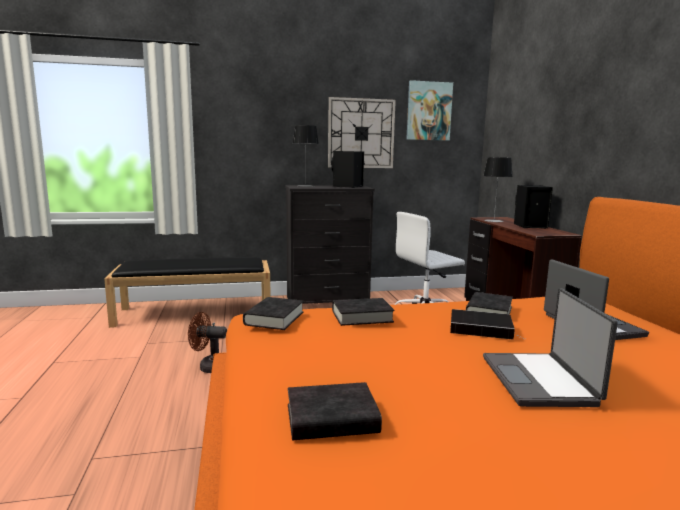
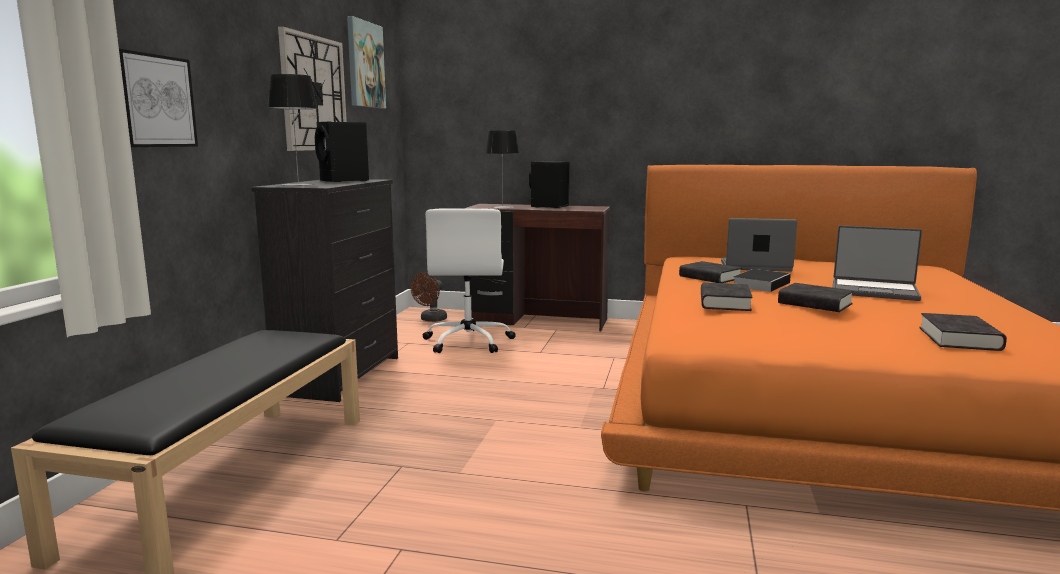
camera: 65 degrees left, 0 degrees up
brown fan [188,312,227,373] -> brown fan moved to [411,272,447,322]
black book [243,297,304,330] -> black book moved to [778,283,854,312]
none -> picture [119,49,198,147]

